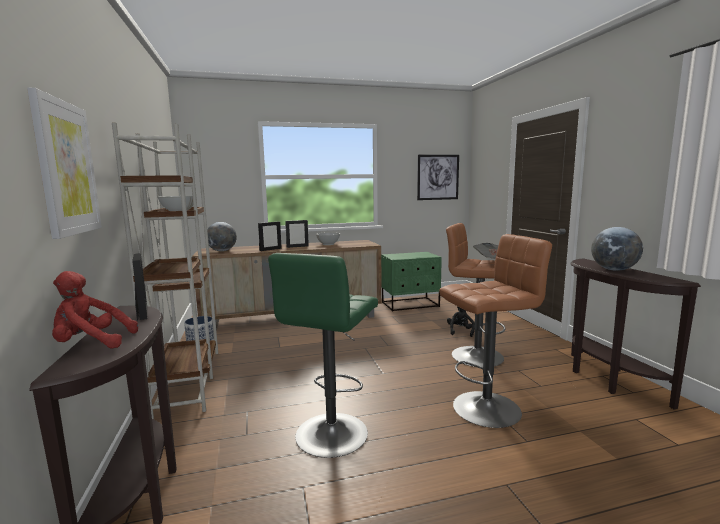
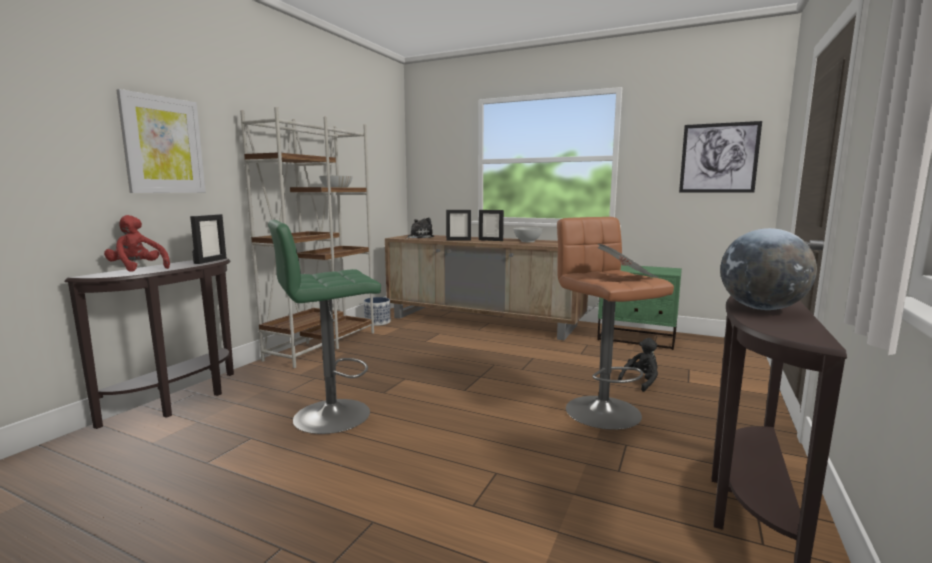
camera: 40 degrees right, 0 degrees up
globe [207,222,237,251] -> plush toy [406,218,435,239]
brown stool [439,234,552,428] -> none

